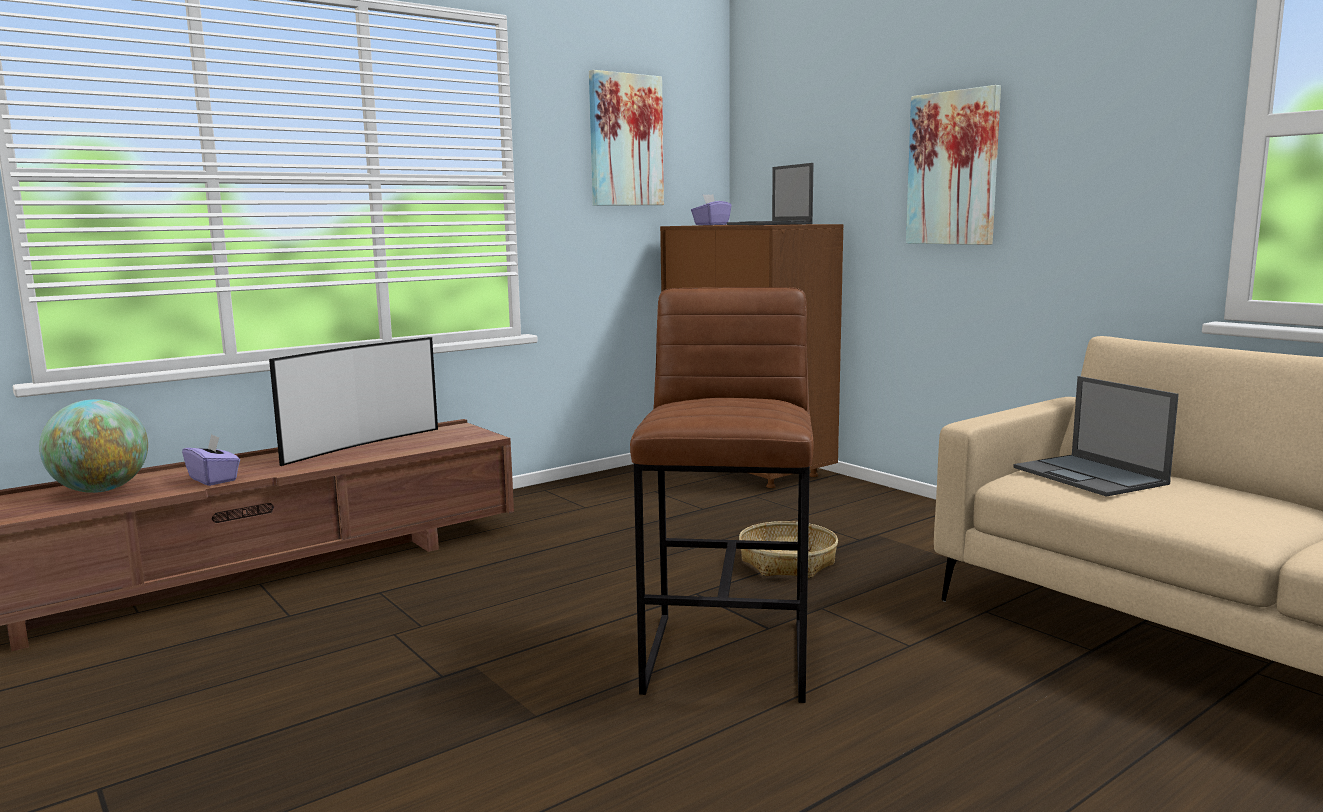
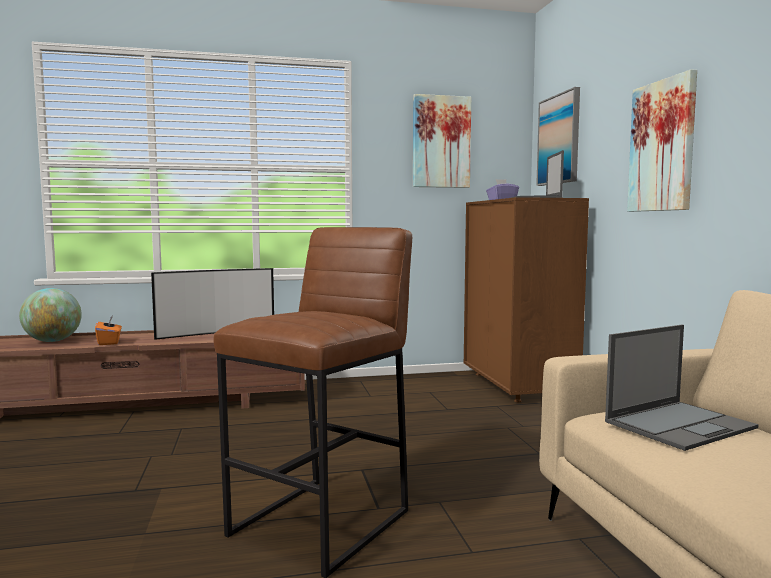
camera: 25 degrees right, 5 degrees down
purple tissue box [182,434,240,486] -> orange tissue box [95,316,122,345]
basket [739,521,838,578] -> none
laptop [1013,376,1179,497] -> laptop turned 120 degrees counterclockwise [605,325,759,451]
none -> picture [536,87,580,186]

